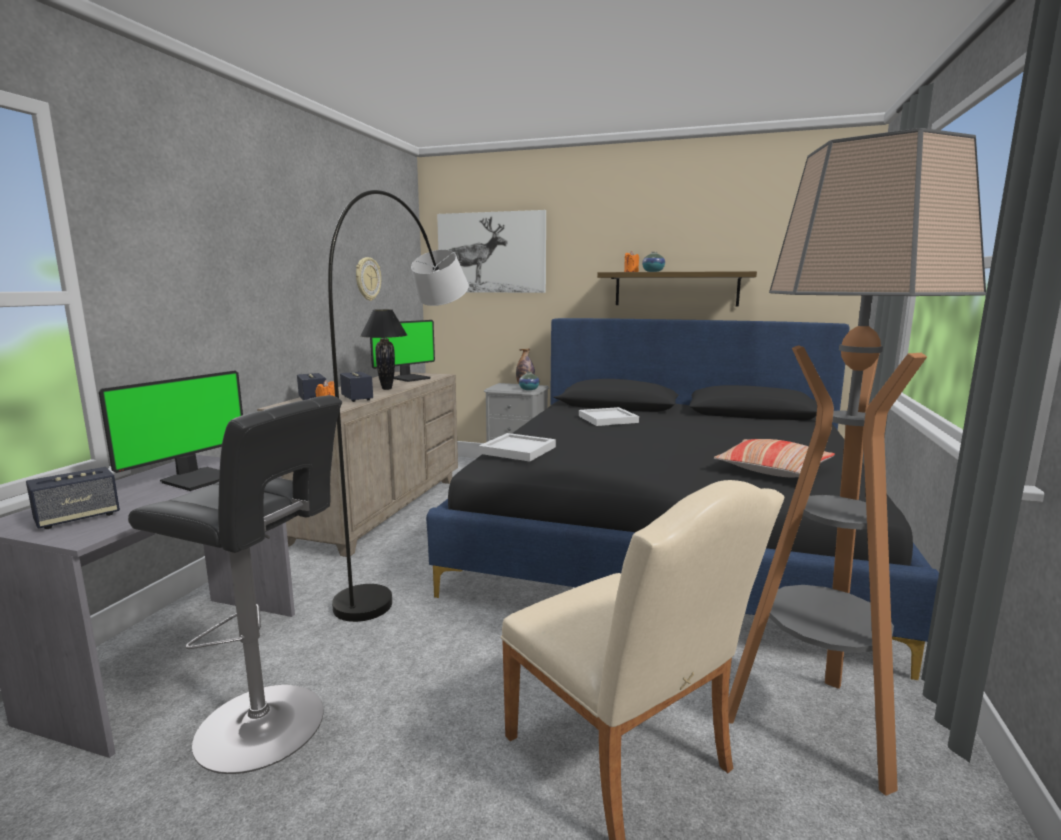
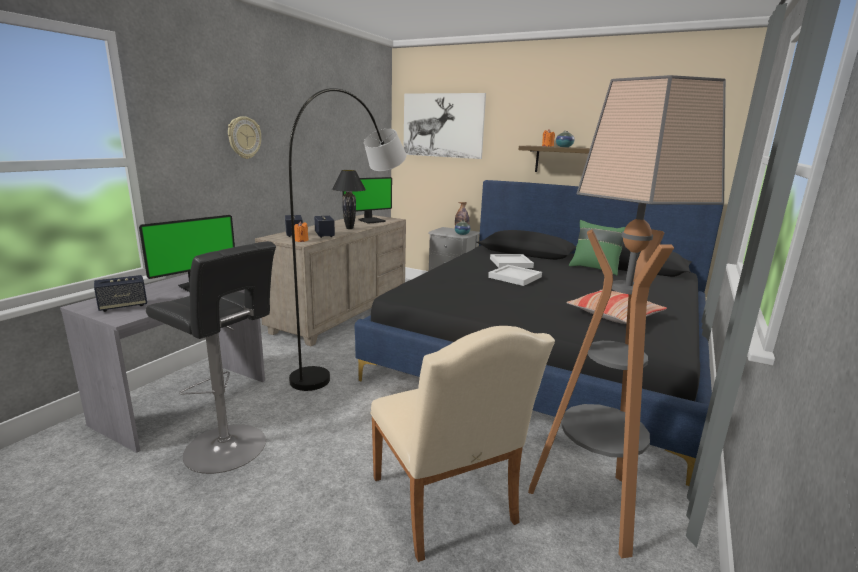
camera: 10 degrees right, 5 degrees up
wall clock [356,257,381,301] -> wall clock moved to [228,116,261,159]
white tray [479,433,556,461] -> white tray moved to [488,265,542,286]
none -> green pillow [569,220,625,276]

